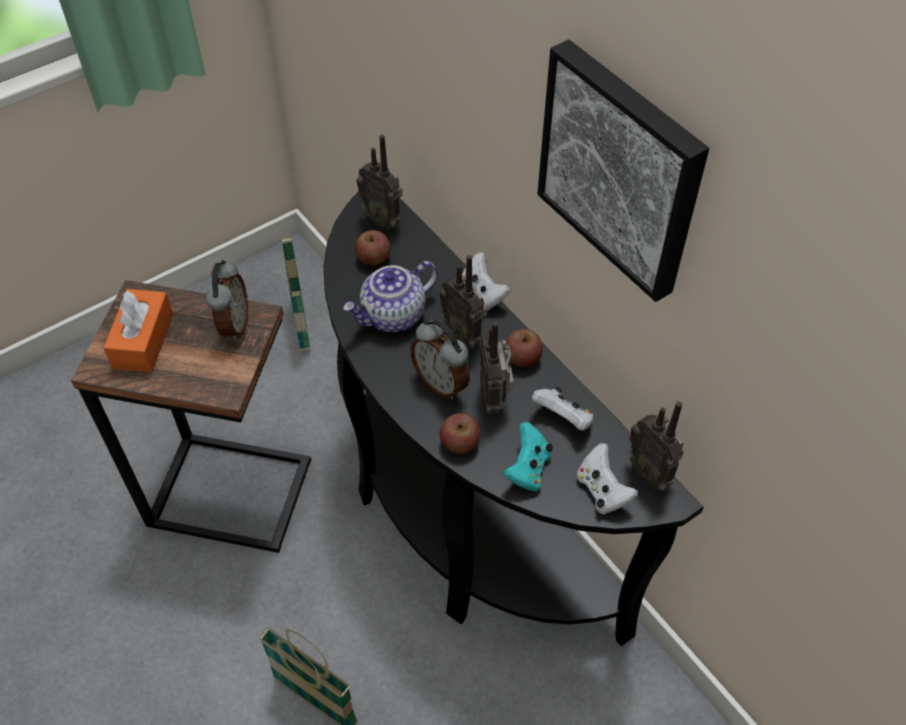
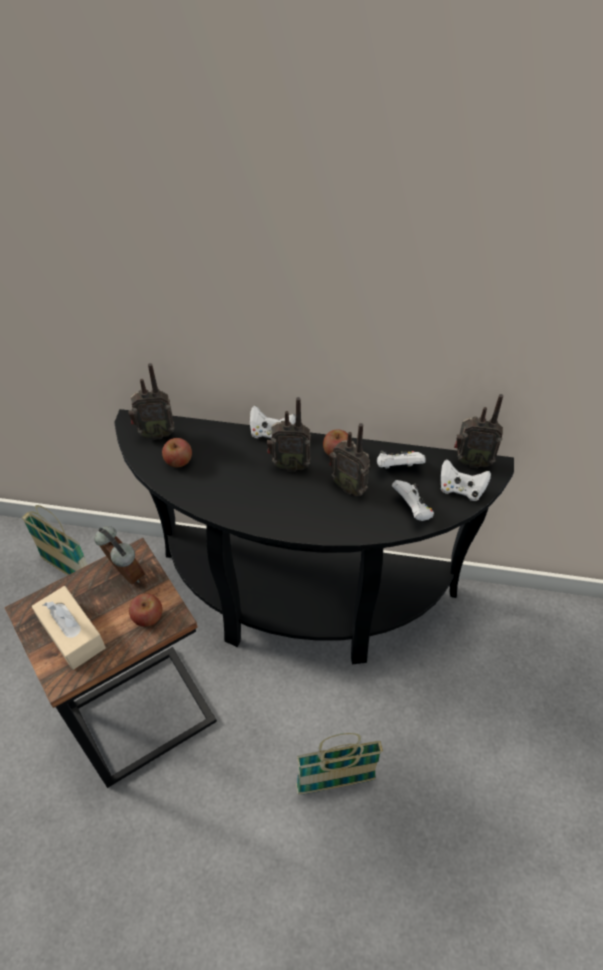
camera: 45 degrees left, 0 degrees up
orange tissue box [104,289,173,372] -> beige tissue box [32,586,106,670]
teapot [343,261,438,332] -> none
alarm clock [410,320,470,400] -> none
apple [440,413,480,454] -> apple moved to [129,593,162,627]
turquoise game controller [503,422,553,491] -> white game controller [392,480,434,521]
picture [537,40,709,302] -> none

